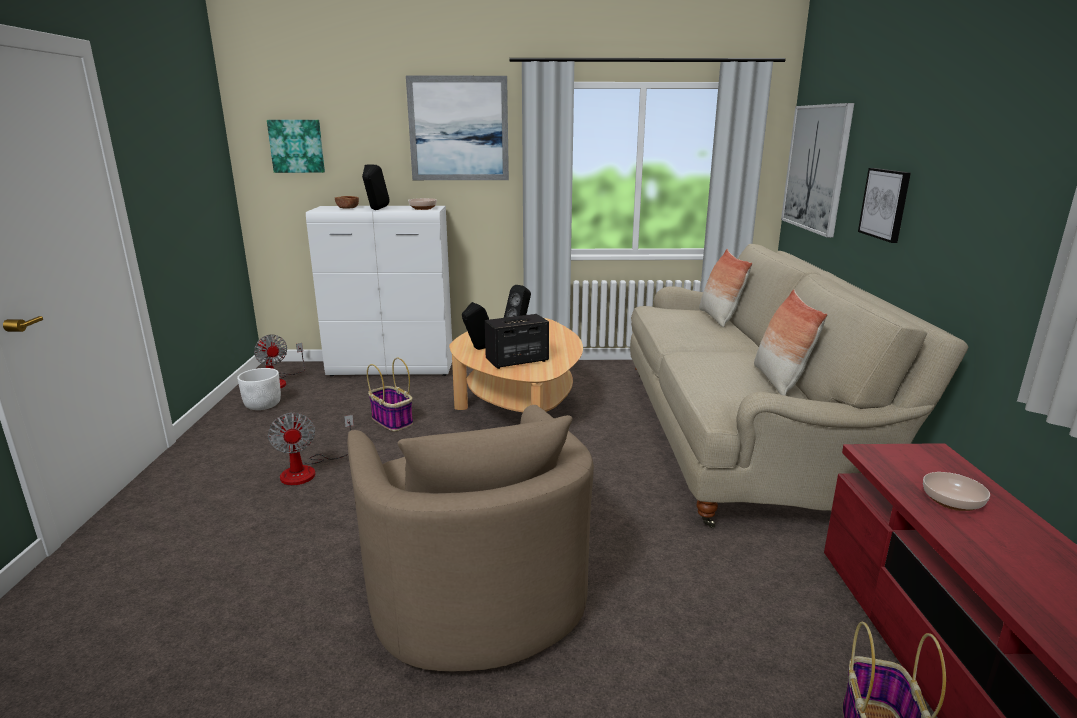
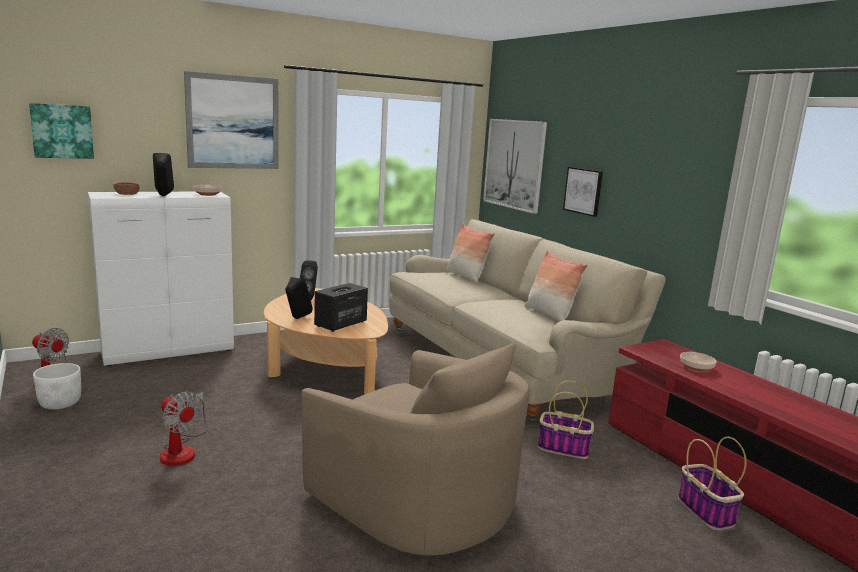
camera: 30 degrees left, 5 degrees down
basket [367,358,413,431] -> basket moved to [538,380,594,459]

